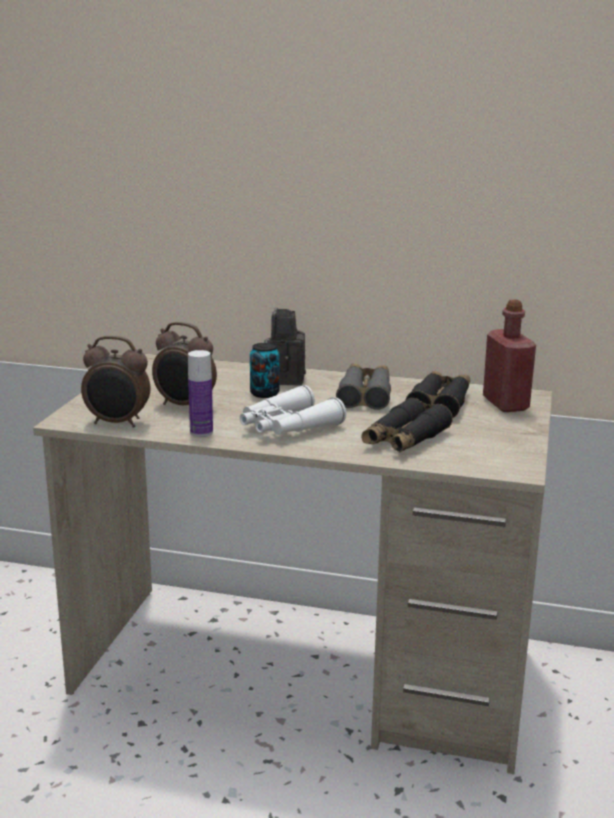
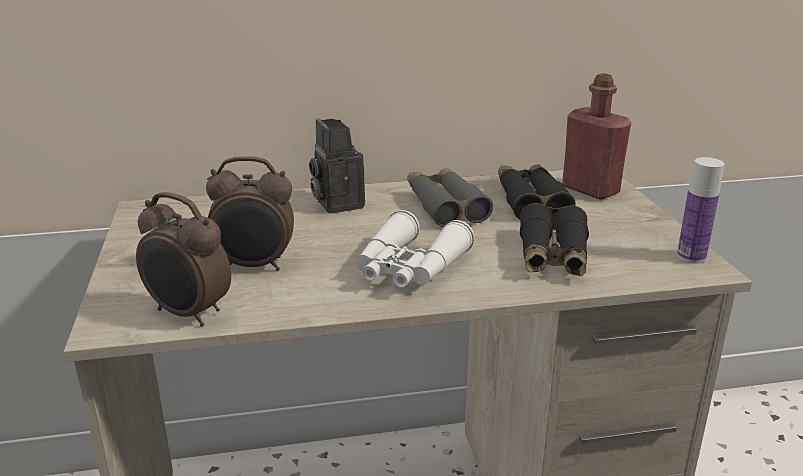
camera: 25 degrees left, 5 degrees up
alarm clock [81,336,150,428] -> alarm clock turned 45 degrees clockwise [136,192,231,326]
bottle [188,350,213,437] -> bottle moved to [677,157,724,263]
can [250,343,279,398] -> none

